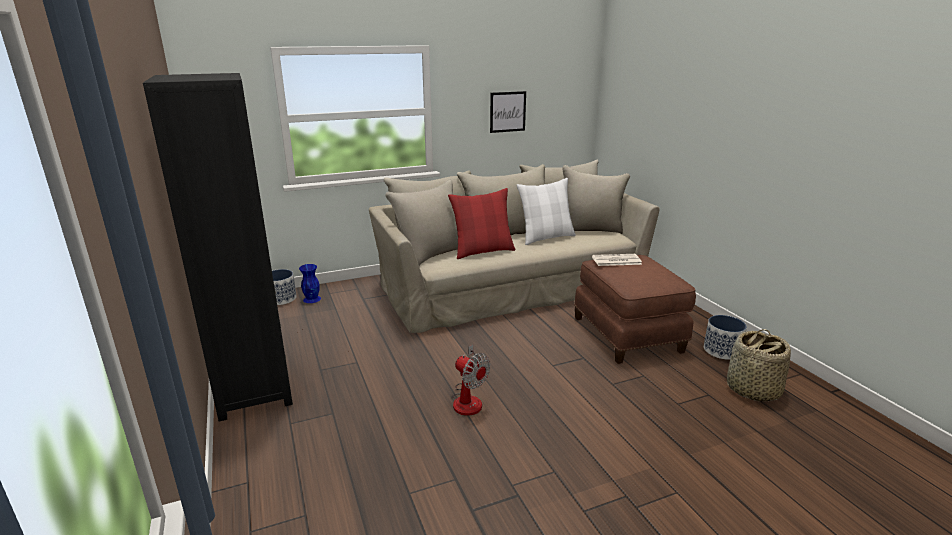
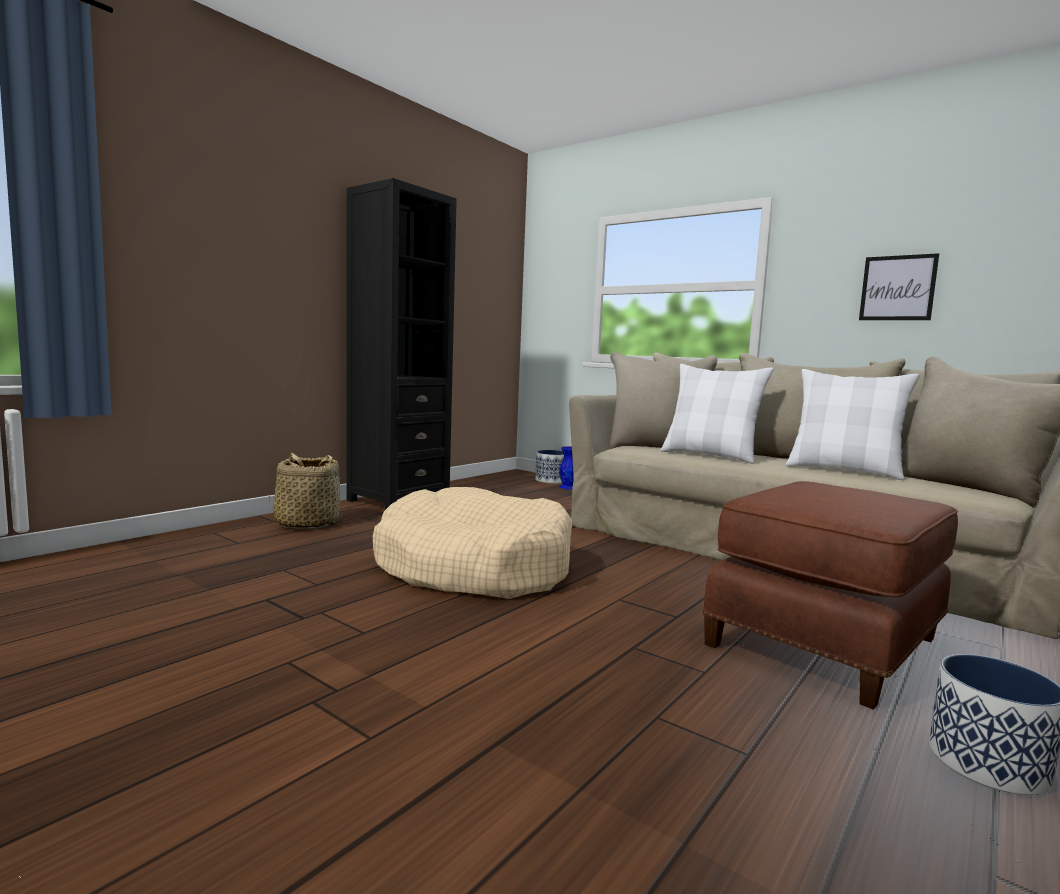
camera: 60 degrees right, 15 degrees down
red pillow [448,188,515,259] -> white pillow [661,364,774,464]
fan [452,344,490,416] -> beige dog bed [373,487,572,599]
newspaper [592,254,642,266] -> none
basket [727,329,791,402] -> basket moved to [269,453,342,529]

